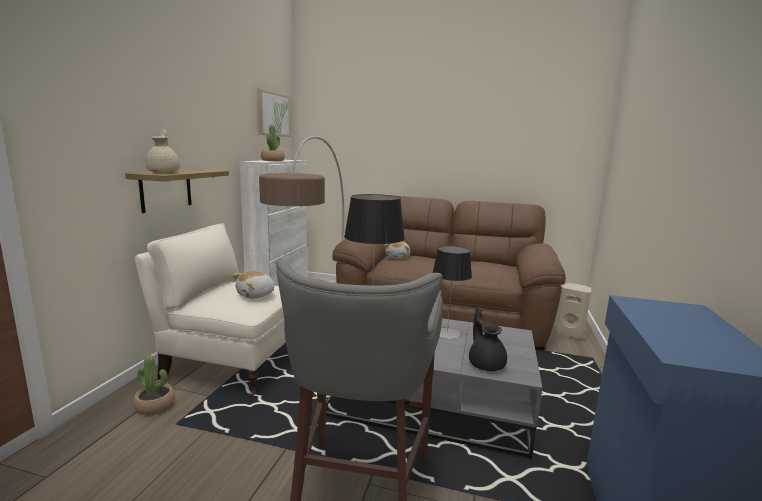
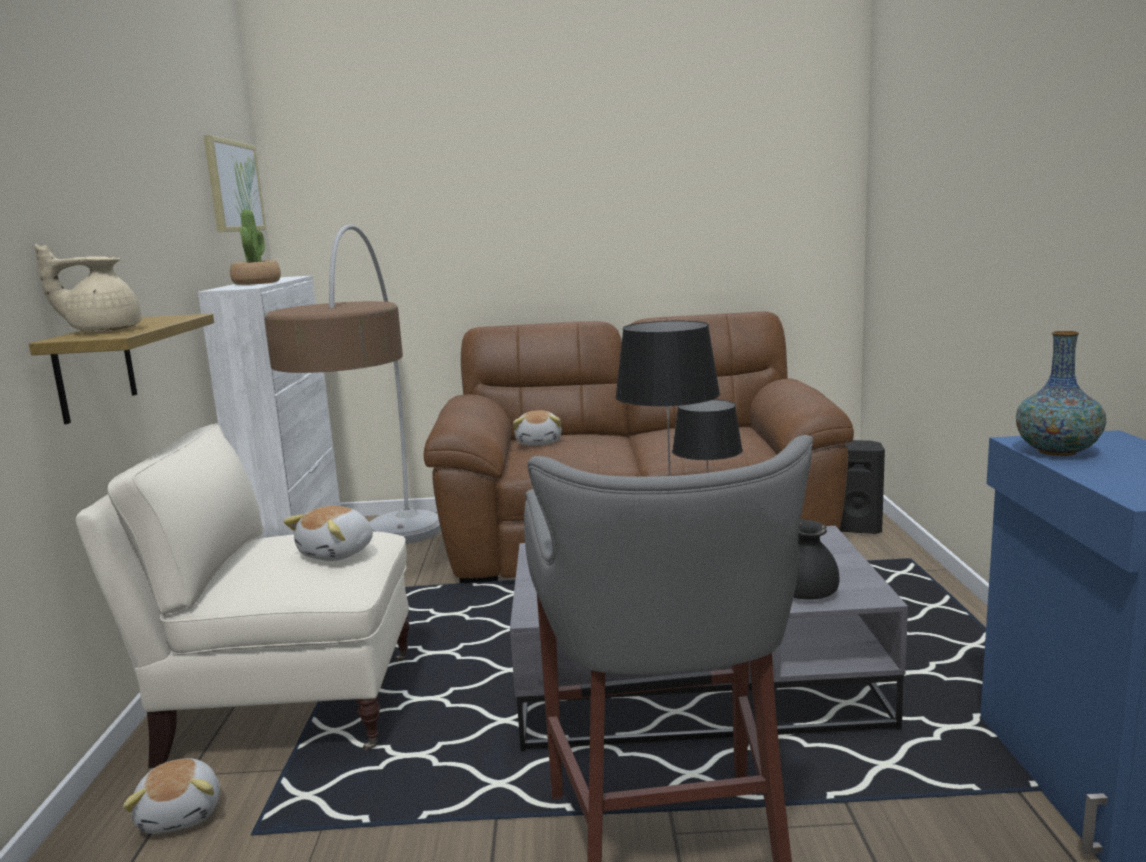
camera: 15 degrees left, 0 degrees up
potted plant [134,356,175,415] -> plush toy [123,758,220,834]
beige teapot [146,129,181,172] -> beige teapot turned 75 degrees counterclockwise [34,244,142,332]
beige speaker [555,283,591,339] -> black speaker [840,440,885,534]
none -> vase [1016,331,1106,456]

